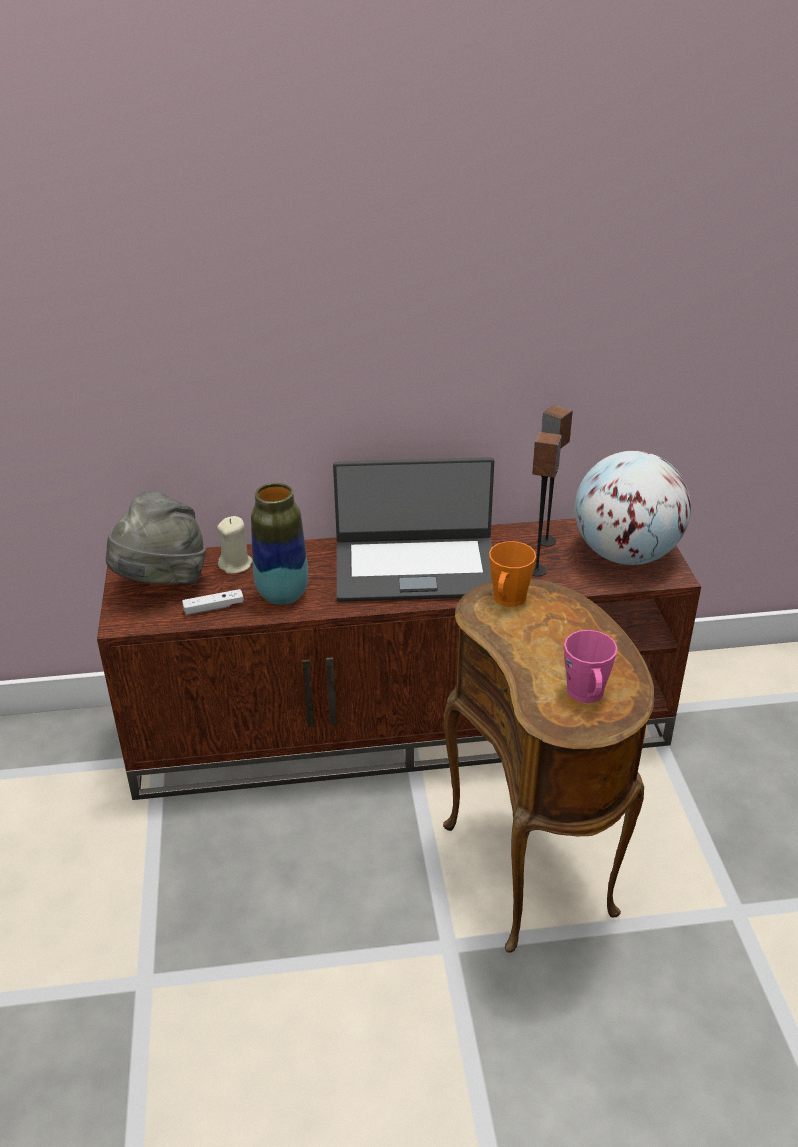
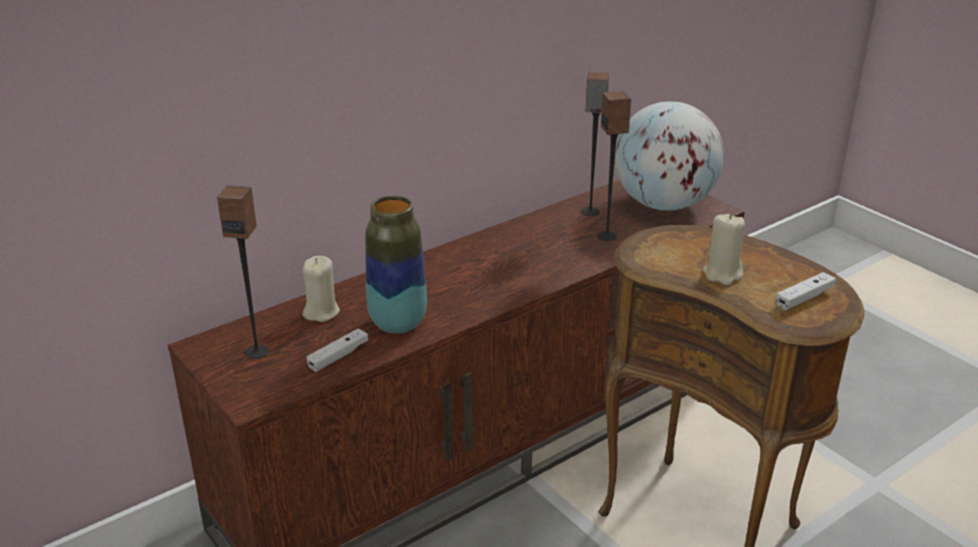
camera: 30 degrees left, 5 degrees down
grey hat [106,491,206,584] -> speaker [217,185,269,359]
laptop [333,457,494,602] -> none
orange mug [489,541,536,607] -> none
pink mug [564,630,618,703] -> white game controller [776,272,836,310]
none -> beige candle [703,214,745,285]

